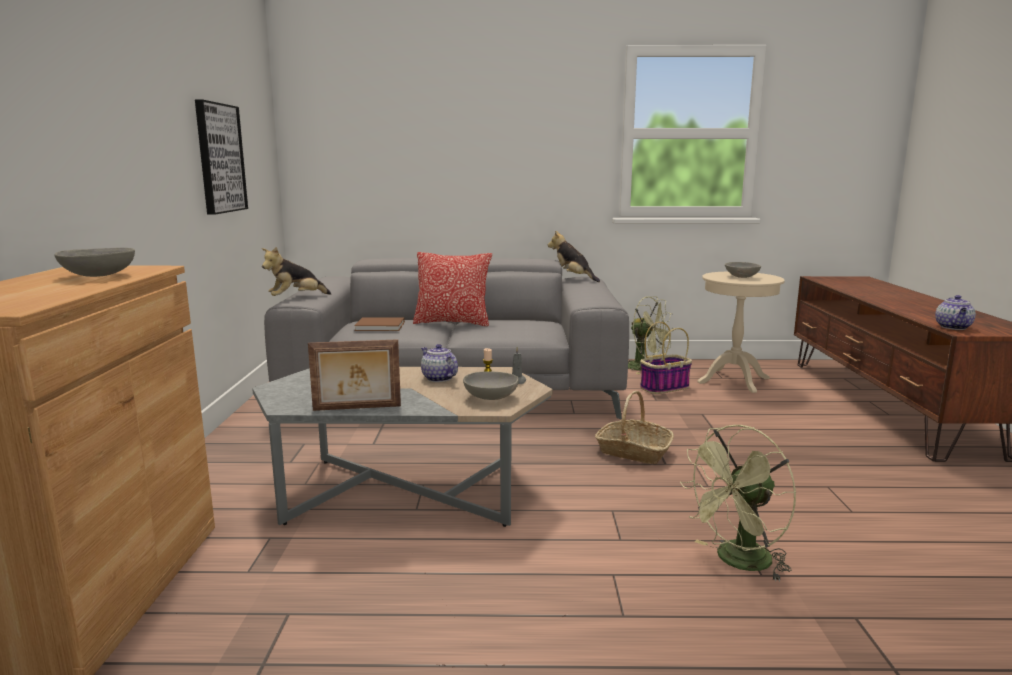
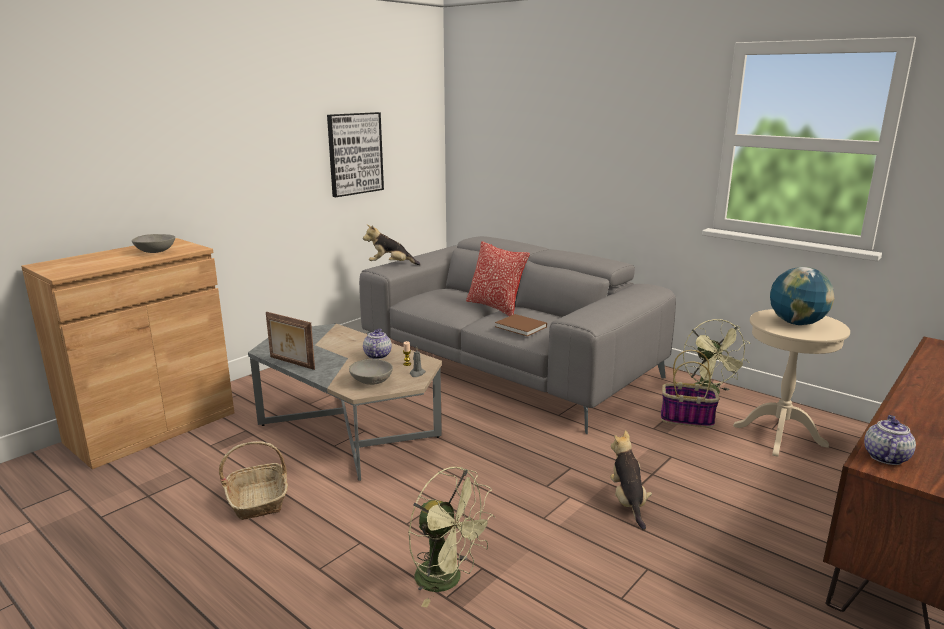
camera: 40 degrees right, 5 degrees up
brown book [354,317,405,331] -> brown book moved to [495,314,547,336]
plush toy [548,231,600,282] -> plush toy moved to [610,430,652,530]
basket [595,391,674,464] -> basket moved to [219,441,288,520]
green fan [680,425,796,582] -> green fan turned 150 degrees counterclockwise [408,467,495,607]
grey bowl [725,262,761,278] -> globe [770,267,834,325]
teapot [935,295,976,330] -> teapot turned 150 degrees clockwise [864,415,916,465]

